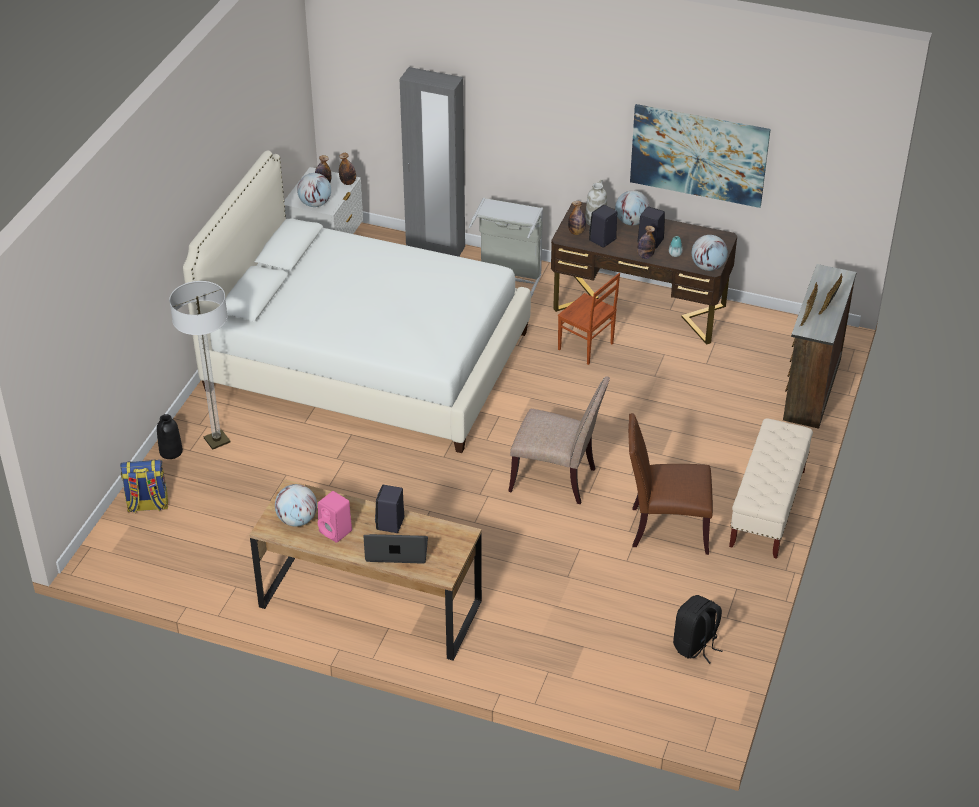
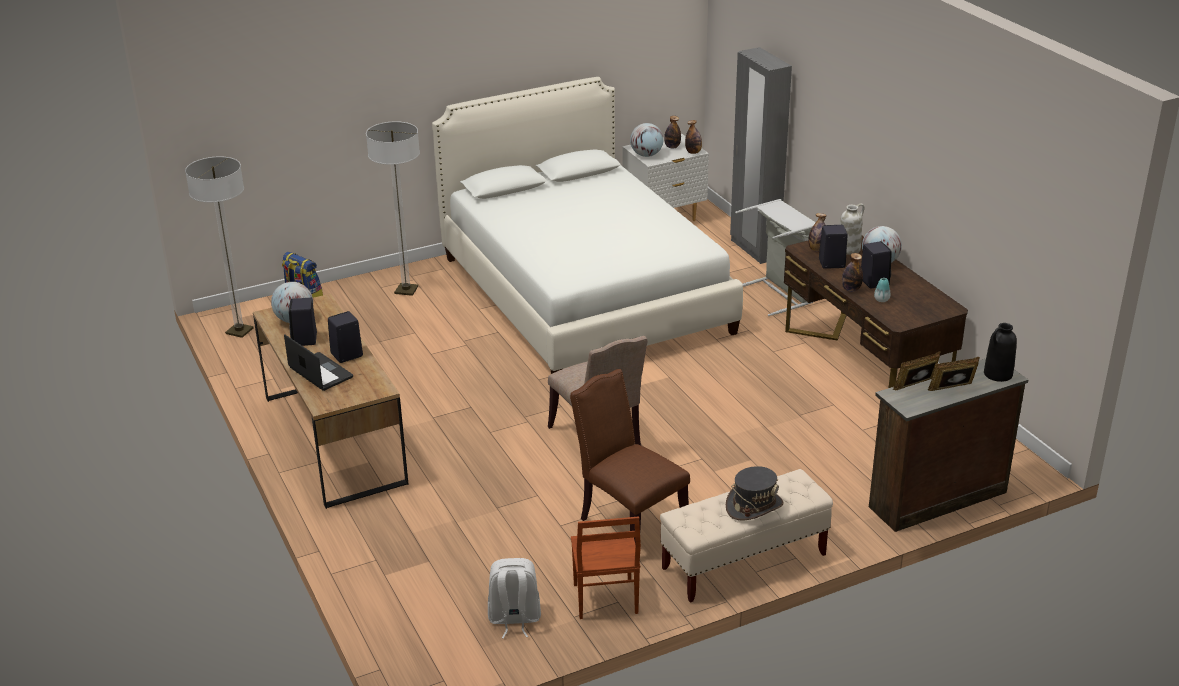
camera: 45 degrees right, 10 degrees down
black vase [157,414,183,459] -> black vase moved to [984,323,1017,382]
pink speaker [318,491,352,543] -> black speaker [289,298,317,346]
brown chair [558,273,620,365] -> brown chair moved to [571,516,641,619]
picture [630,104,771,208] -> none
black backpack [673,595,723,664] -> white backpack [488,558,541,638]
globe [692,235,728,271] -> none
none -> floor lamp [185,156,253,338]
none -> grey hat [726,466,783,520]

